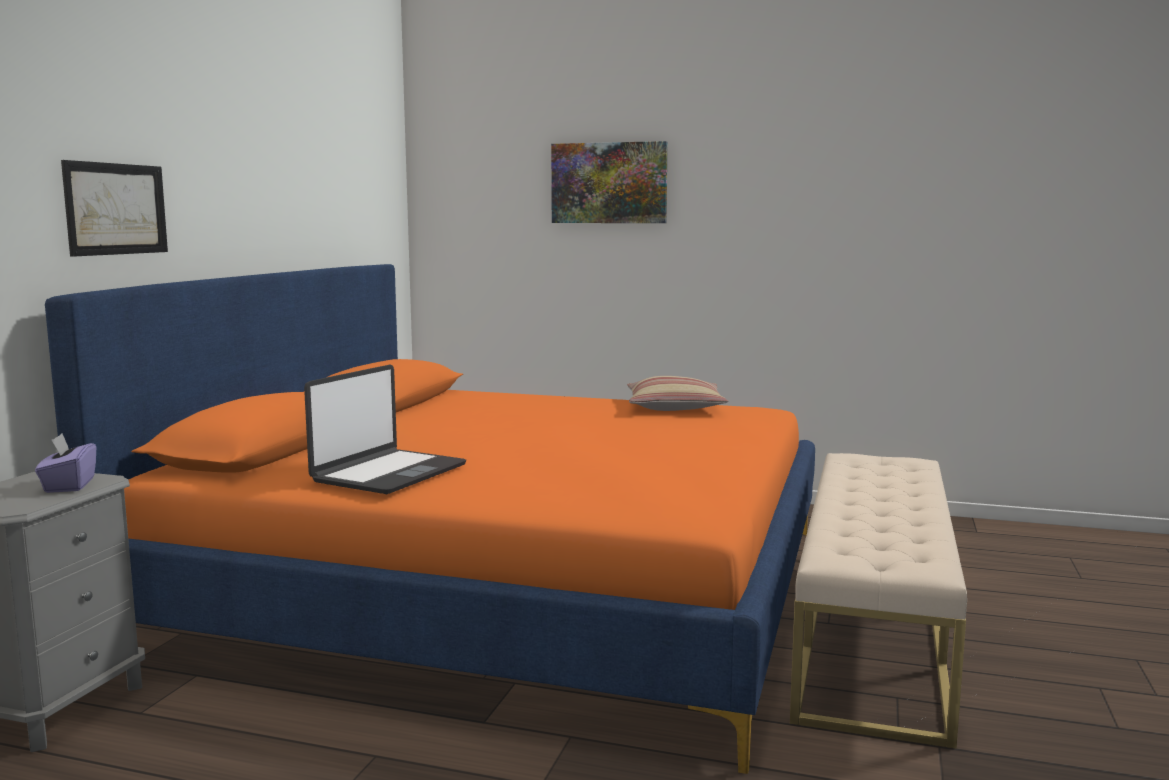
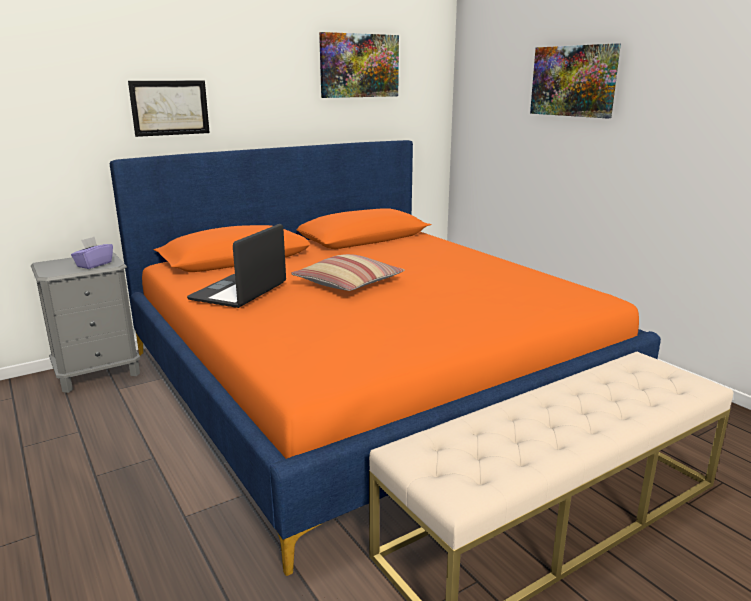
camera: 40 degrees right, 10 degrees up
laptop [304,365,466,494] -> laptop turned 135 degrees clockwise [187,224,286,308]
pillow [627,376,728,411] -> pillow moved to [291,254,405,291]
none -> picture [319,32,399,98]

